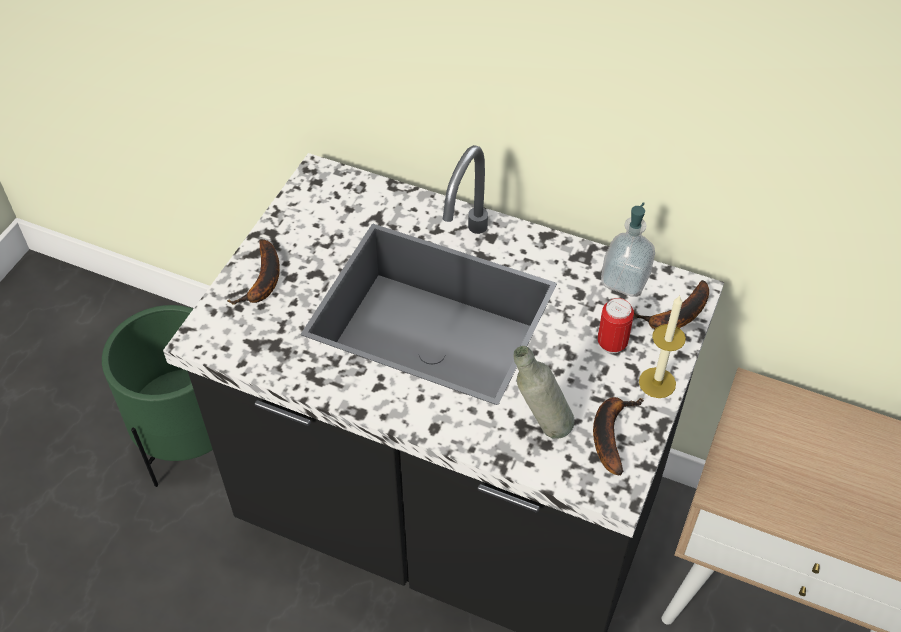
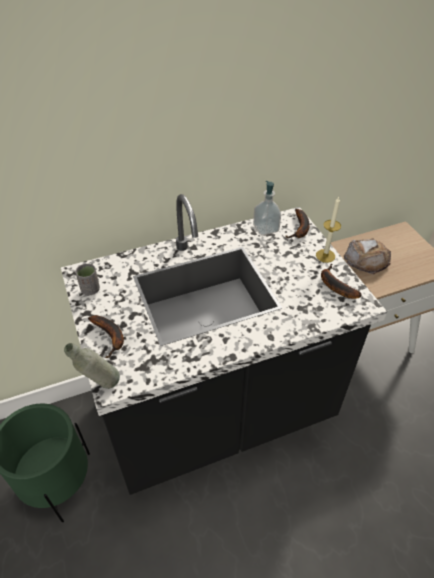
camera: 45 degrees left, 5 degrees down
grey bottle [513,346,574,439] -> grey bottle moved to [64,343,120,389]
can [597,298,634,353] -> none
none -> grey cup [75,264,100,295]
none -> bread [344,238,391,275]

